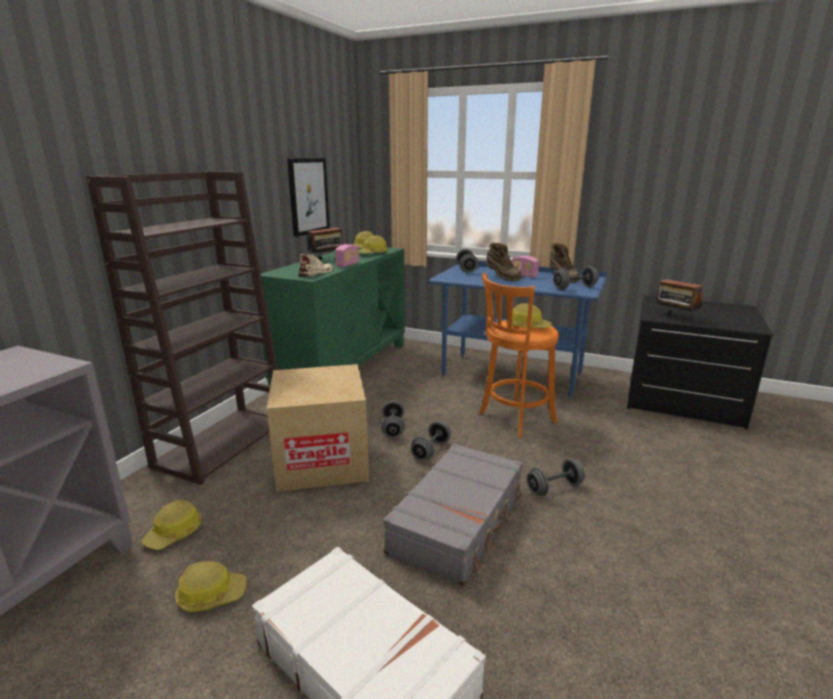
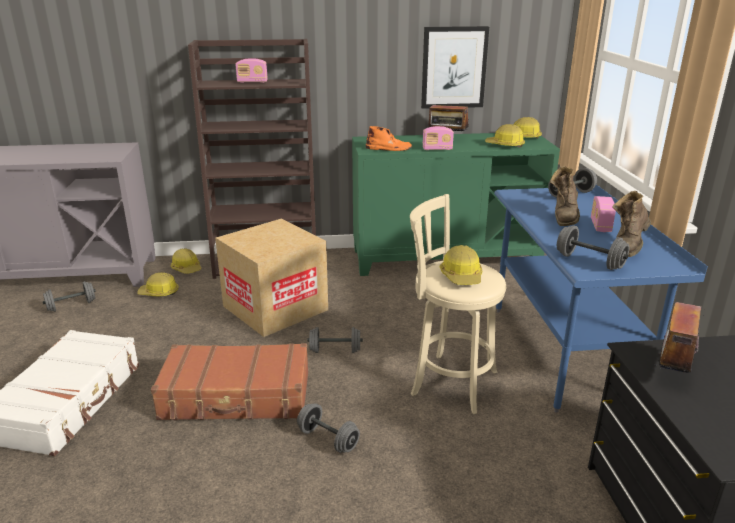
camera: 60 degrees right, 5 degrees up
hard hat [175,561,246,612] -> hard hat moved to [170,248,202,274]
beige boot [299,254,334,277] -> orange boot [366,126,412,151]
grey dumbbell [381,401,405,438] -> grey dumbbell moved to [43,281,96,312]
grey suitcase [383,443,523,586] -> brown suitcase [151,343,308,420]
orange stool [479,273,559,438] -> beige stool [410,194,506,414]
none -> radio [235,58,268,83]

